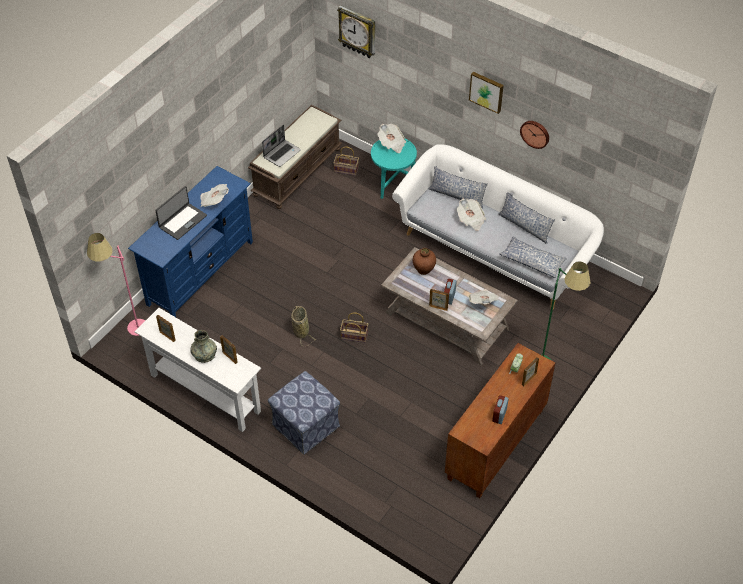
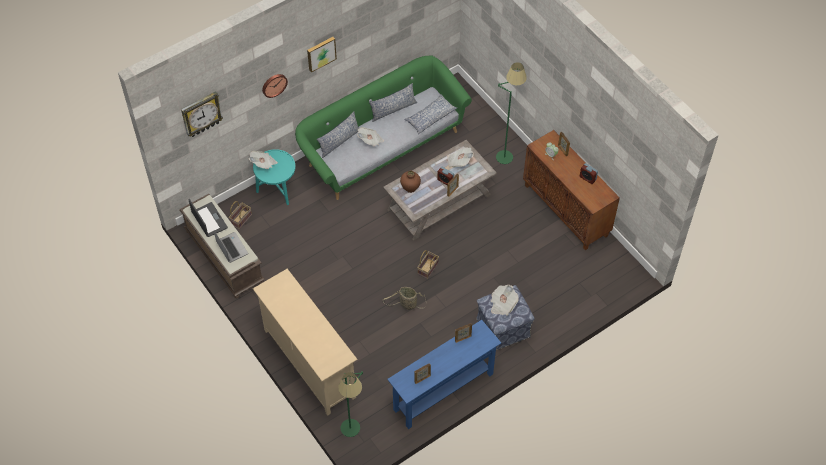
camera: 70 degrees left, 5 degrees up
pink floor lamp [87,233,145,336] -> green floor lamp [338,371,363,437]
blue tv stand [128,166,253,317] -> beige tv stand [253,269,358,416]
white console table [135,308,261,432] -> blue console table [387,320,501,429]
laptop [155,186,207,240] -> laptop moved to [188,199,228,237]
grey vase [190,330,217,363] -> none
newspaper [200,184,229,207] -> newspaper moved to [491,285,519,316]
white sofa [392,144,604,309] -> green sofa [295,56,472,200]
wall clock [520,121,549,149] -> wall clock moved to [262,74,288,98]

